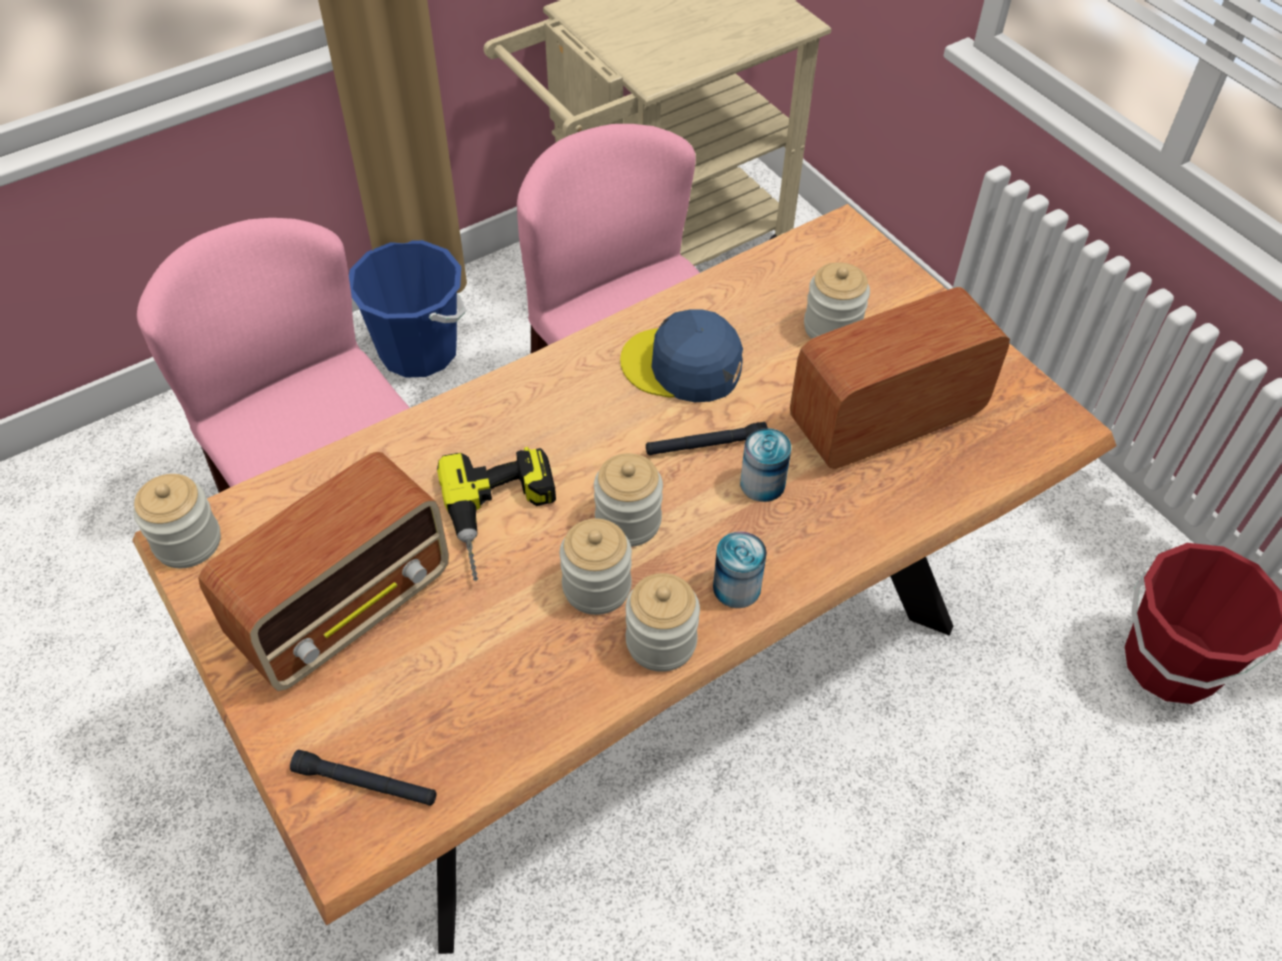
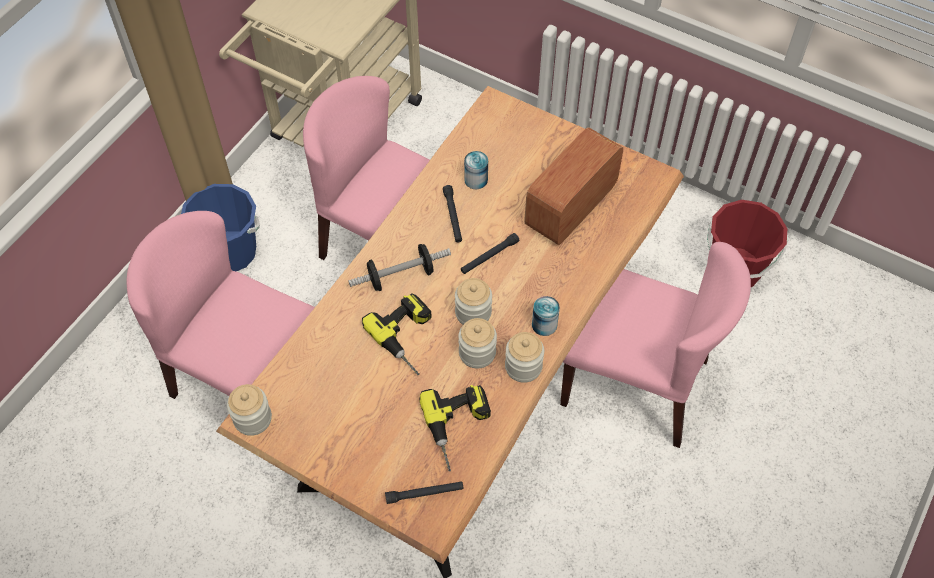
camera: 25 degrees left, 5 degrees up
radio [198,452,449,691] -> none
blue cap [620,309,743,402] -> black flashlight [443,185,462,243]
can [740,428,791,502] -> can moved to [464,151,488,189]
jar [804,262,870,339] -> none
none -> dumbbell [348,244,451,291]
none -> power drill [420,385,491,471]
none -> pink chair [560,242,751,448]

